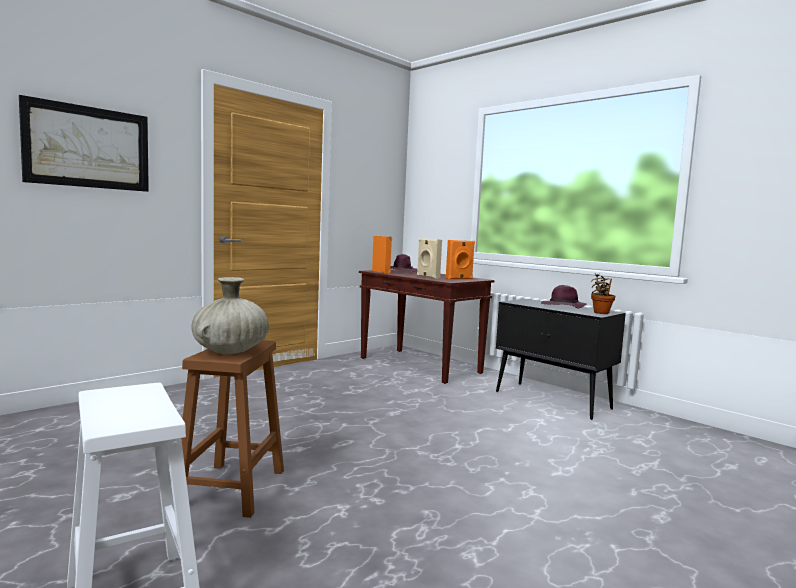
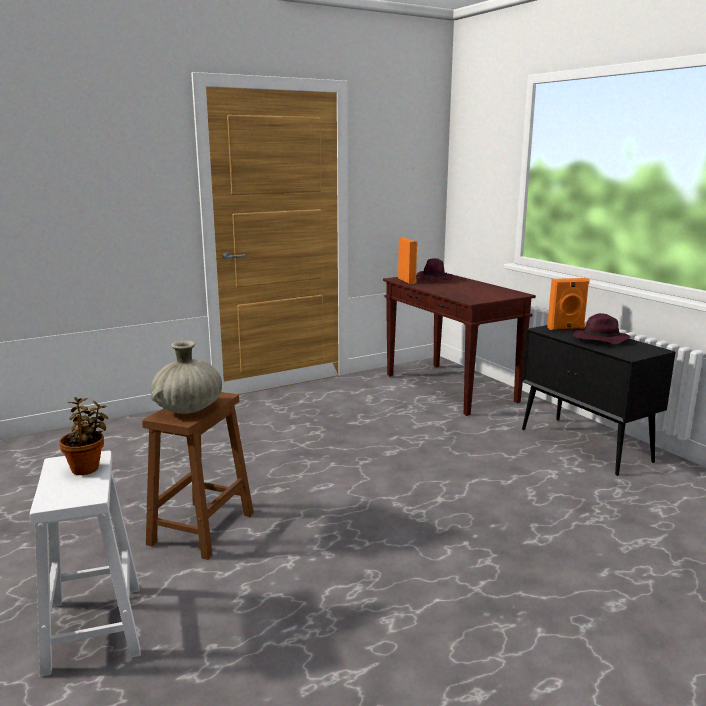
camera: 15 degrees right, 10 degrees up
picture [19,95,149,192] -> none
beige speaker [417,238,442,279] -> none
orange speaker [446,240,475,279] -> orange speaker moved to [547,278,590,330]
potted plant [591,273,615,314] -> potted plant moved to [59,397,108,475]

